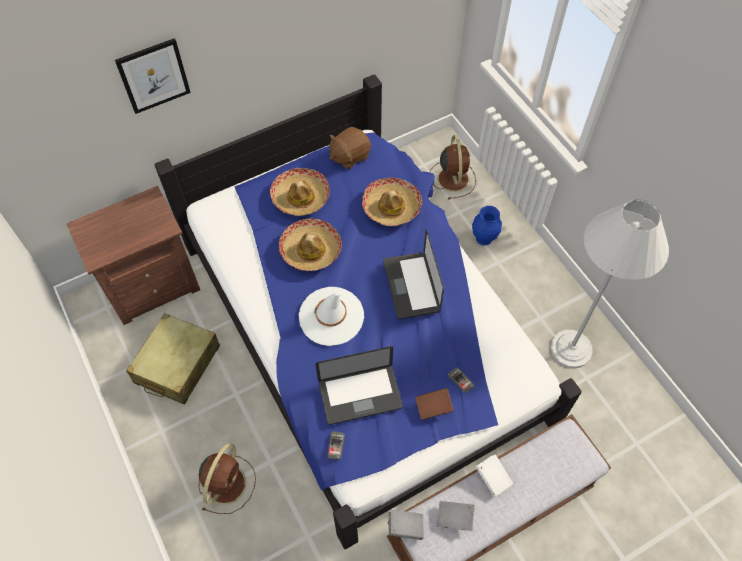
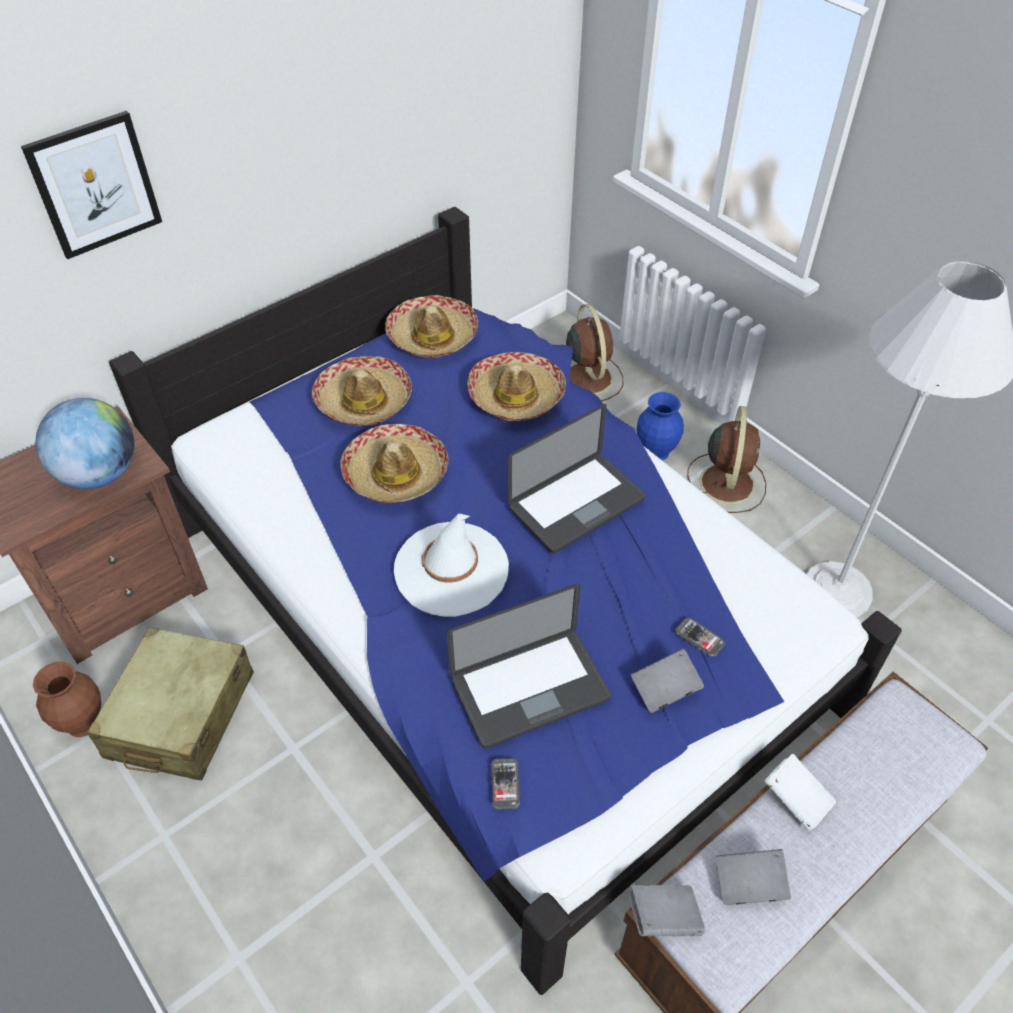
camera: 10 degrees left, 10 degrees down
brown fan [199,443,256,514] -> brown fan moved to [687,406,766,513]
brown plush toy [329,127,371,170] -> hat [385,295,478,358]
laptop [383,229,444,319] -> laptop turned 105 degrees counterclockwise [508,404,646,553]
brown book [416,388,453,420] -> grey book [631,649,704,713]
none -> brown vase [33,662,101,737]
none -> globe [36,398,134,489]

